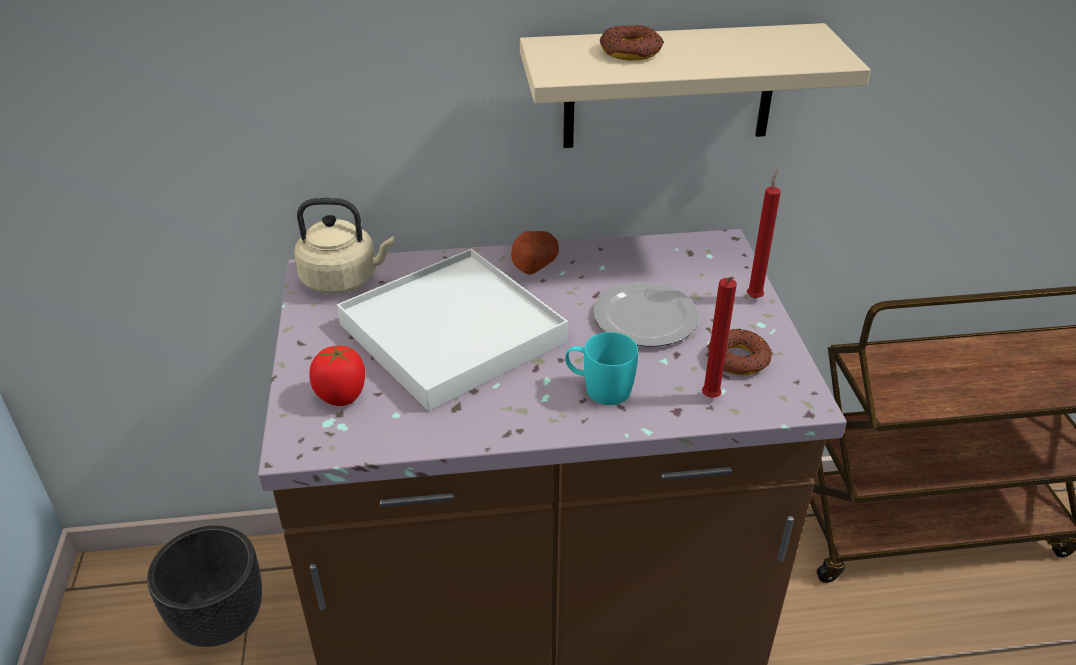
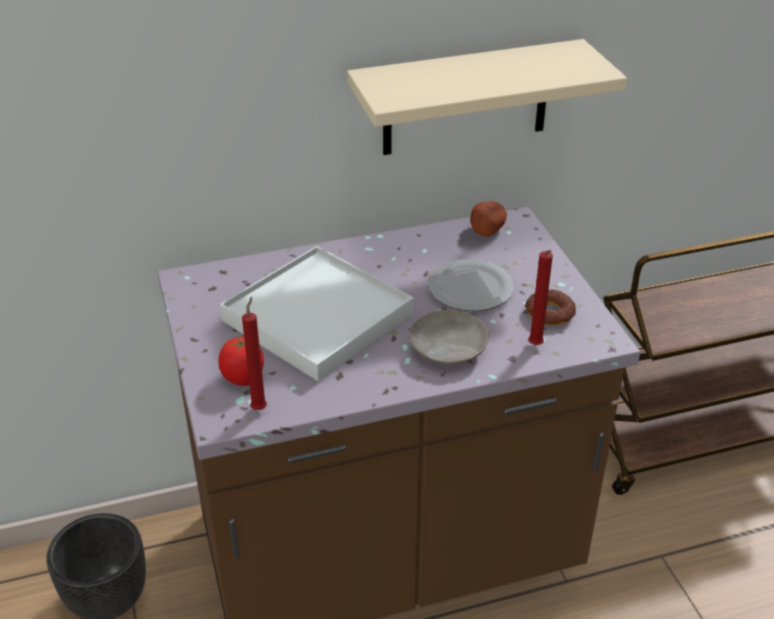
camera: 10 degrees left, 0 degrees up
beige kettle [295,198,394,294] -> none
potato [511,231,559,275] -> potato moved to [470,201,507,237]
turquoise mug [565,332,638,405] -> beige plate [409,310,489,365]
donut [600,25,664,61] -> none
red candle [747,170,781,299] -> red candle moved to [242,296,267,410]

